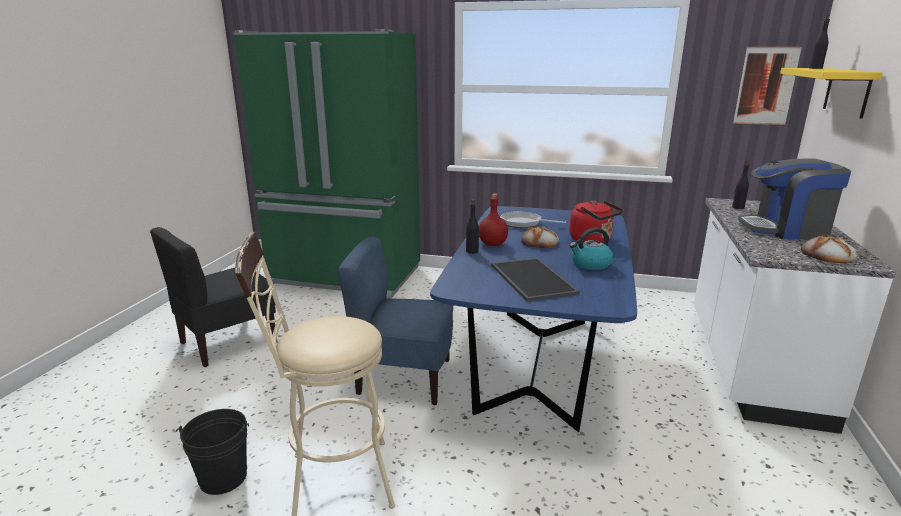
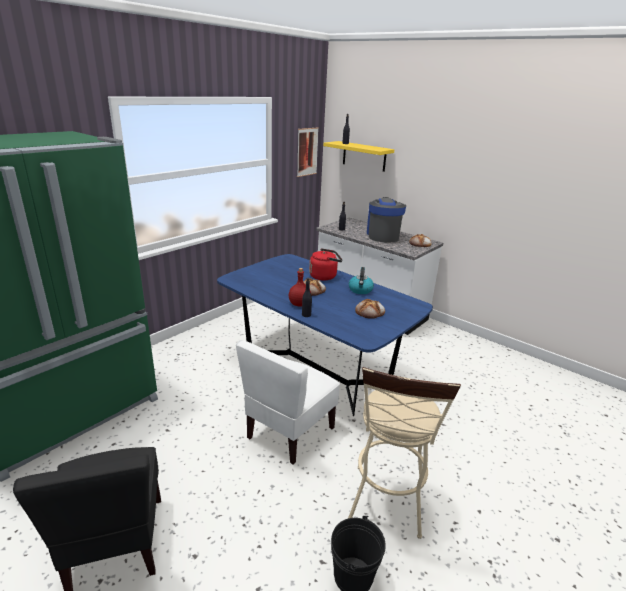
camera: 65 degrees left, 5 degrees up
blue chair [338,236,453,405] -> white chair [236,340,340,465]
tray [491,258,580,302] -> bread [355,299,385,319]
frying pan [500,211,566,228] -> none
coffee machine [738,159,851,240] -> coffee machine turned 150 degrees clockwise [367,197,406,242]

